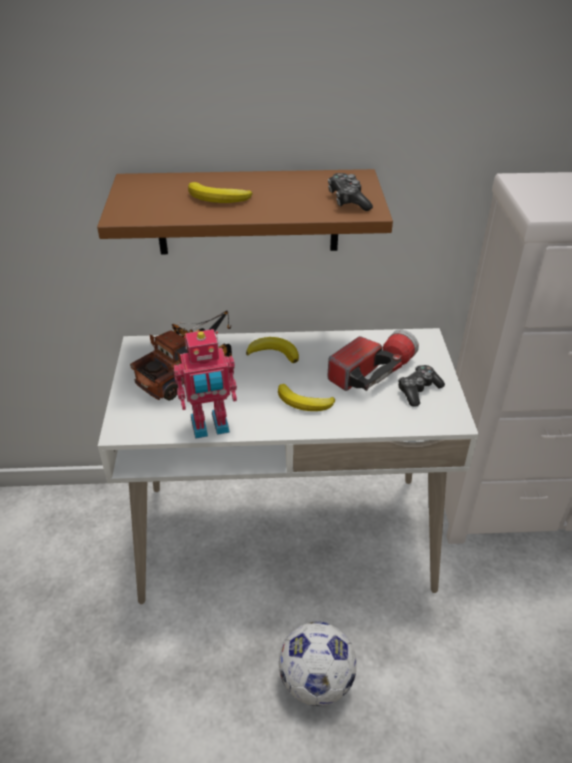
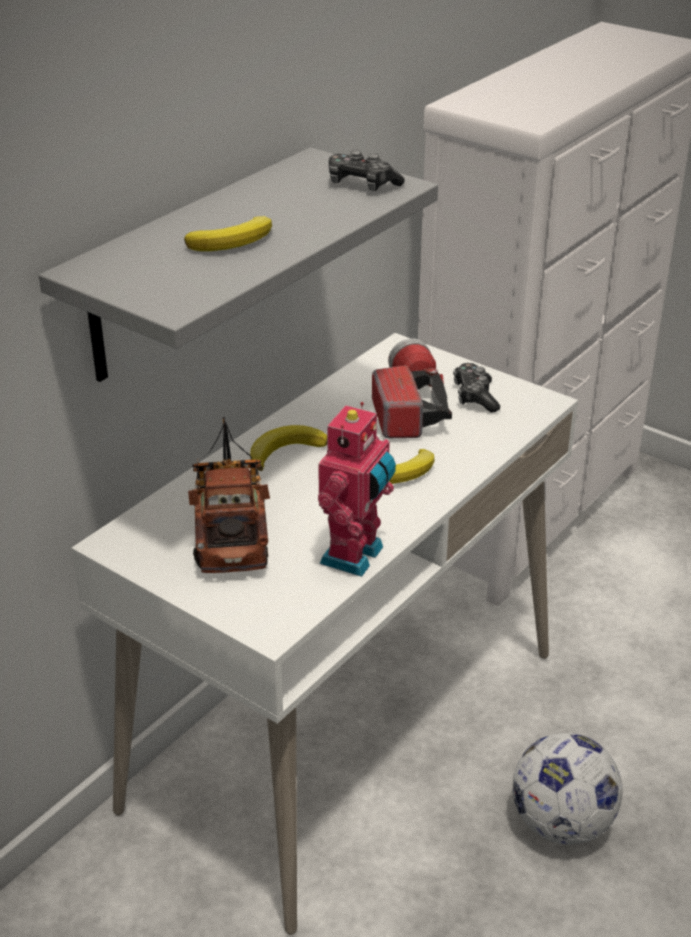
camera: 50 degrees left, 5 degrees down
brown shelf [97,169,393,254] -> grey shelf [39,147,438,382]

